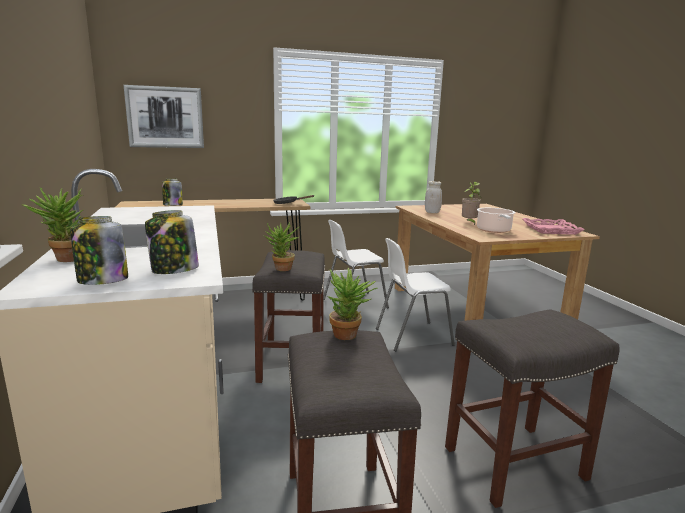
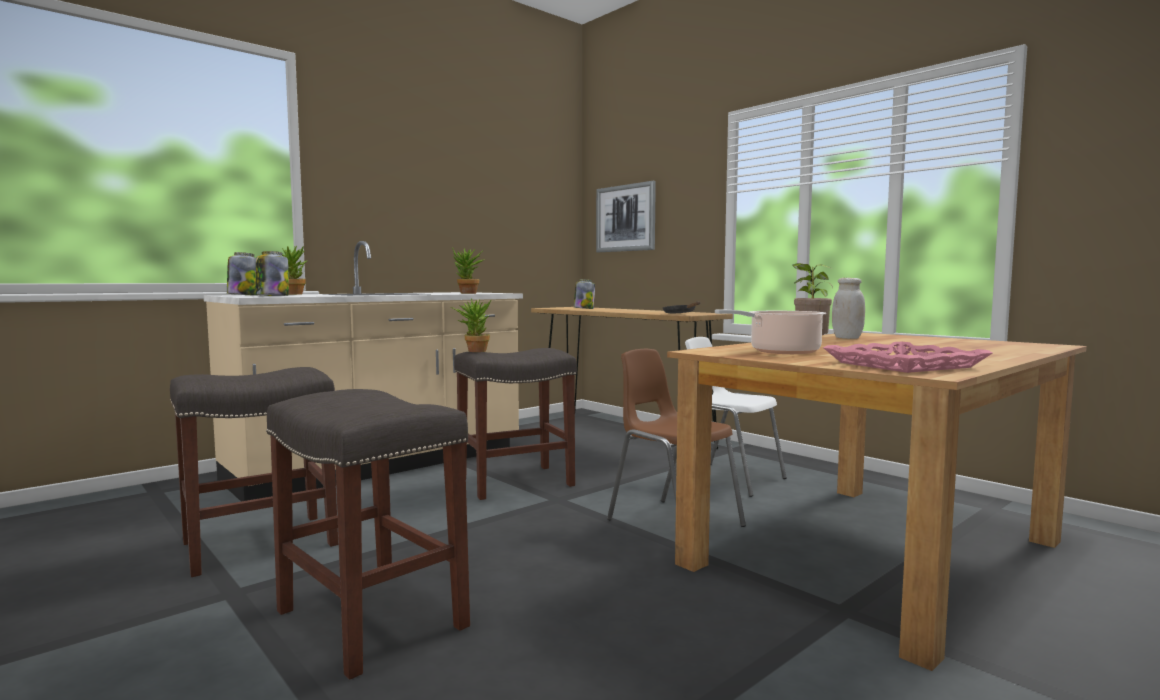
camera: 65 degrees right, 10 degrees down
potted plant [327,268,377,340] -> potted plant moved to [452,247,485,294]
white chair [376,238,455,351] -> brown chair [607,349,746,527]

